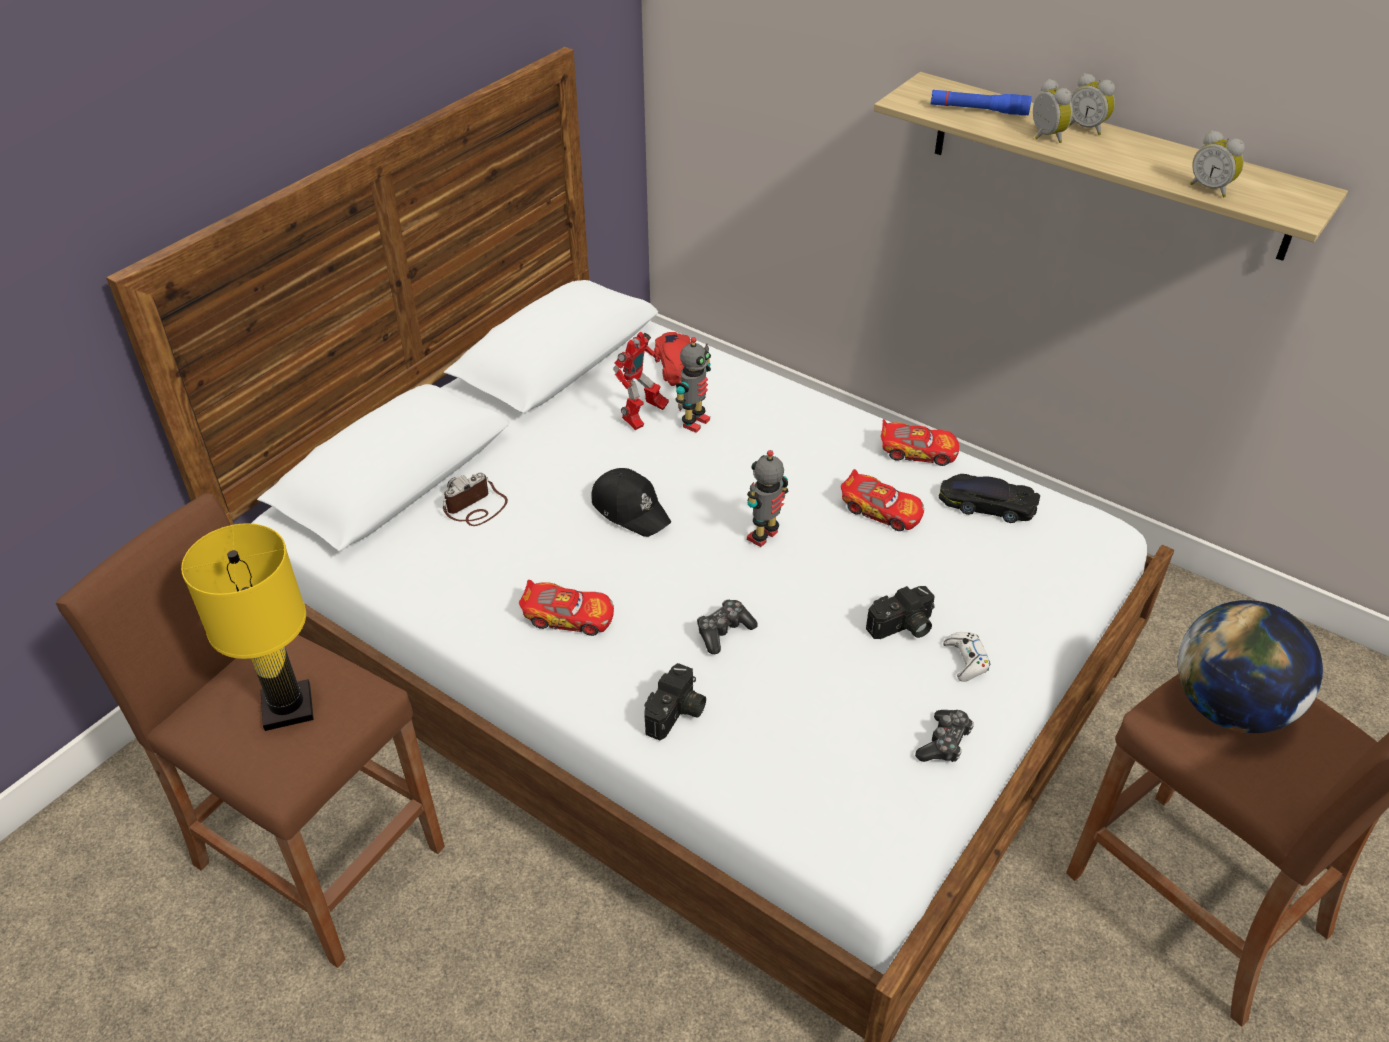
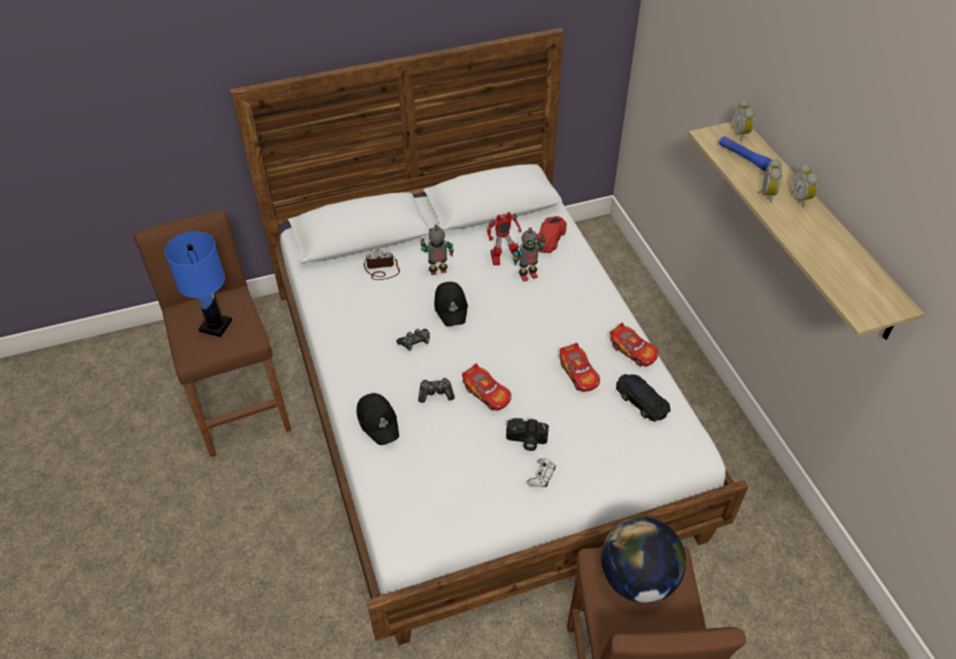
camera: 35 degrees right, 5 degrees up
yellow table lamp [181,523,314,731] -> blue table lamp [165,231,232,337]
toy car [519,580,614,636] -> toy car moved to [462,364,511,411]
camera [645,663,706,740] -> black cap [356,393,399,445]
toy robot [747,450,788,547] -> toy robot moved to [421,225,454,275]
game controller [915,710,974,762] -> game controller moved to [397,329,430,350]
alarm clock [1190,130,1245,198] -> alarm clock moved to [733,100,755,141]

